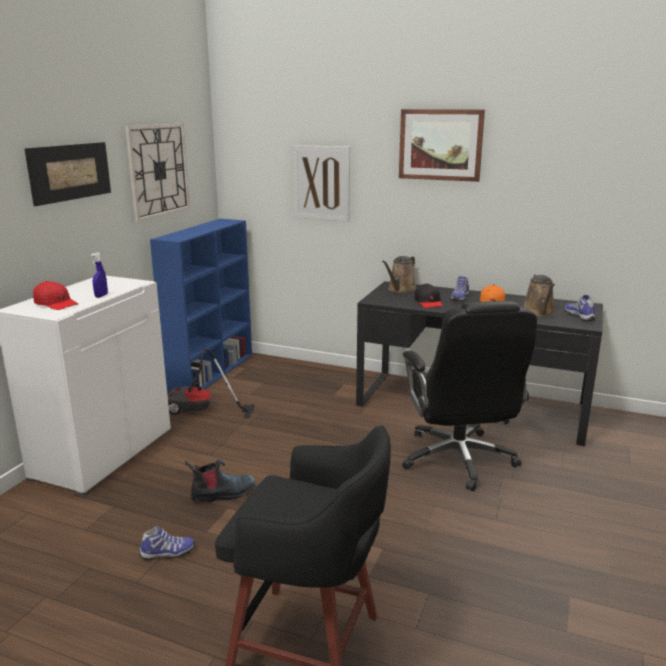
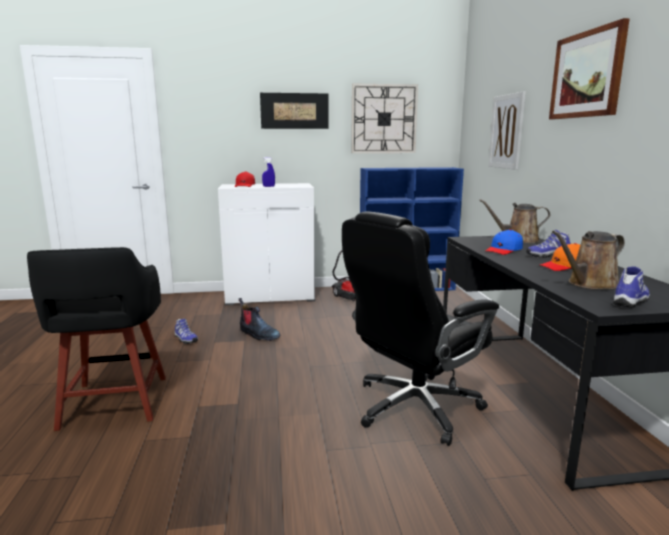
camera: 60 degrees right, 5 degrees down
black cap [414,283,443,308] -> blue cap [485,229,523,255]

